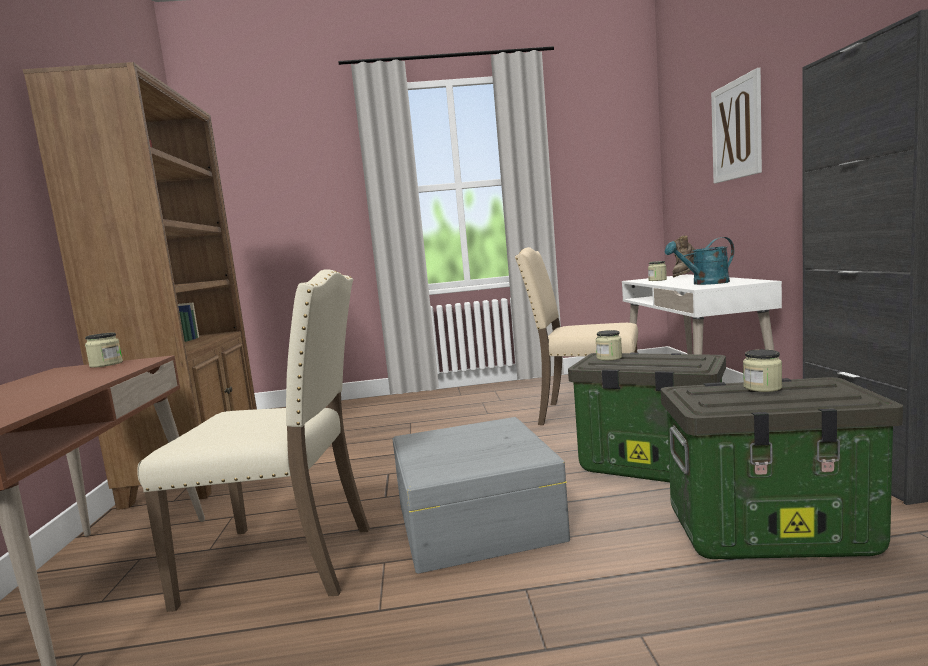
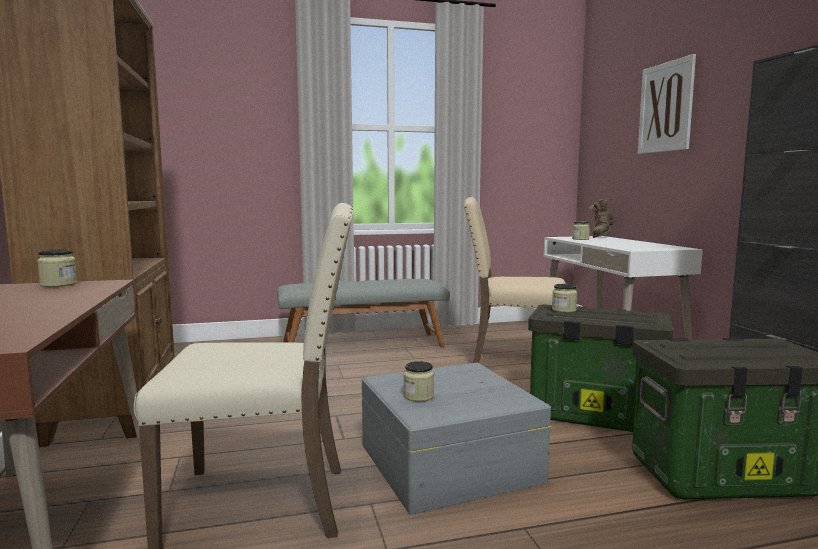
camera: 10 degrees left, 0 degrees up
turquoise watering can [665,237,734,285] -> none
jar [743,349,782,392] -> jar moved to [404,361,434,402]
none -> grey bench [277,279,450,348]

